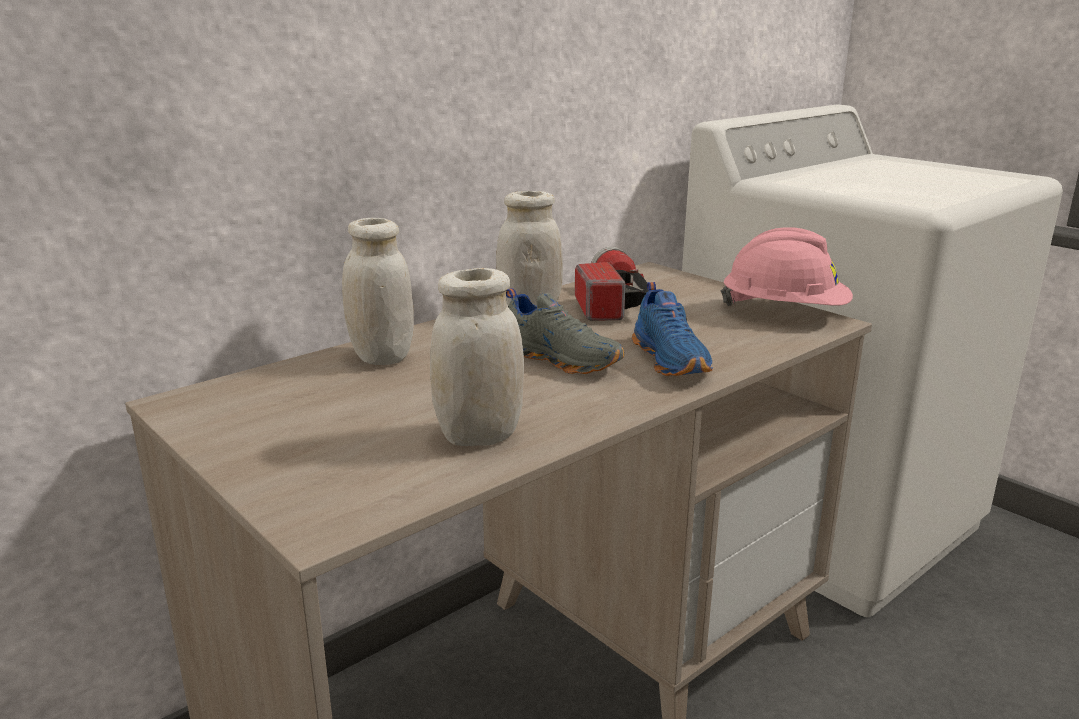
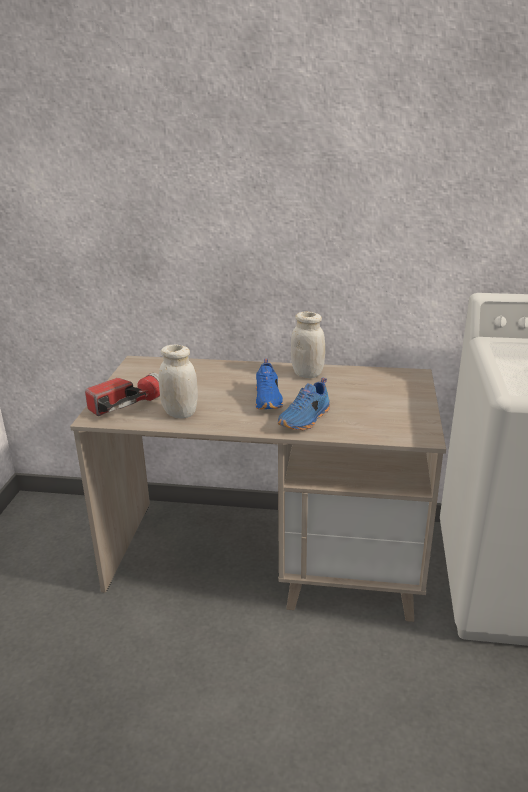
camera: 50 degrees right, 5 degrees up
white jar [342,218,414,365] -> none
grey shoe [506,288,624,374] -> blue shoe [255,359,283,410]
flashlight [575,247,649,320] -> flashlight moved to [85,373,160,416]
pink hard hat [721,228,853,306] -> none

